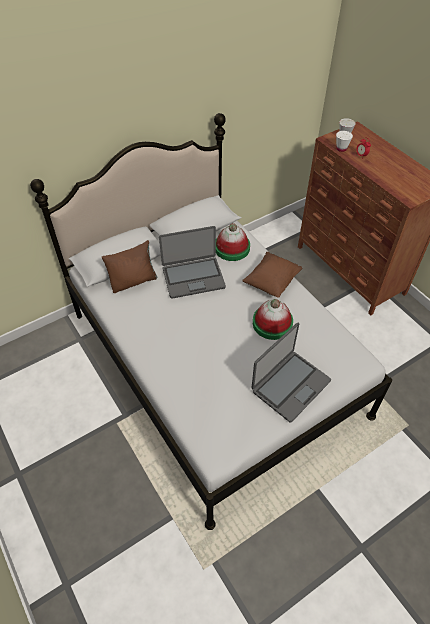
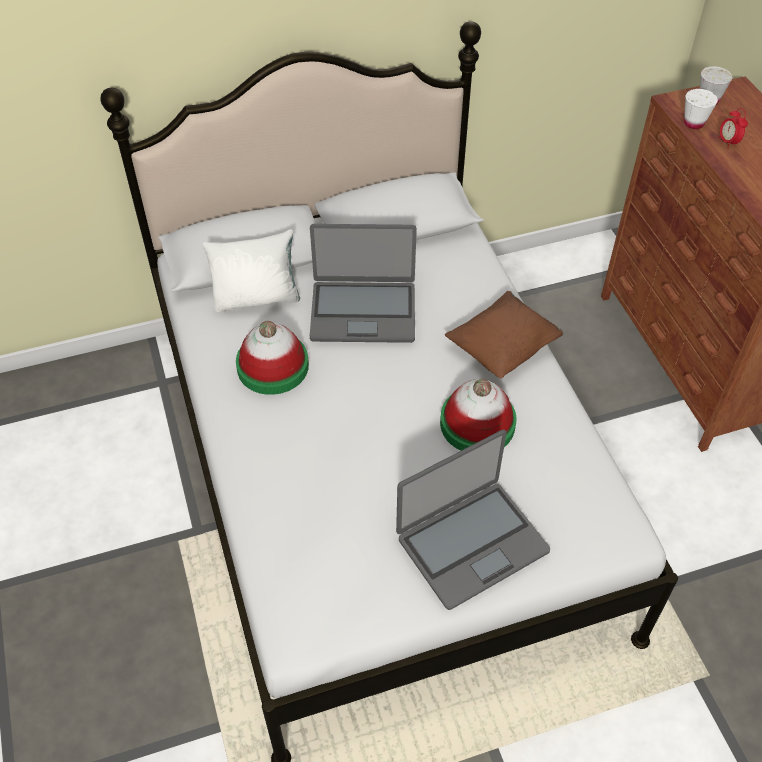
camera: 15 degrees right, 0 degrees up
brown pillow [102,240,158,293] -> white pillow [203,229,300,312]
hat [216,223,250,261] -> hat moved to [236,321,309,395]

